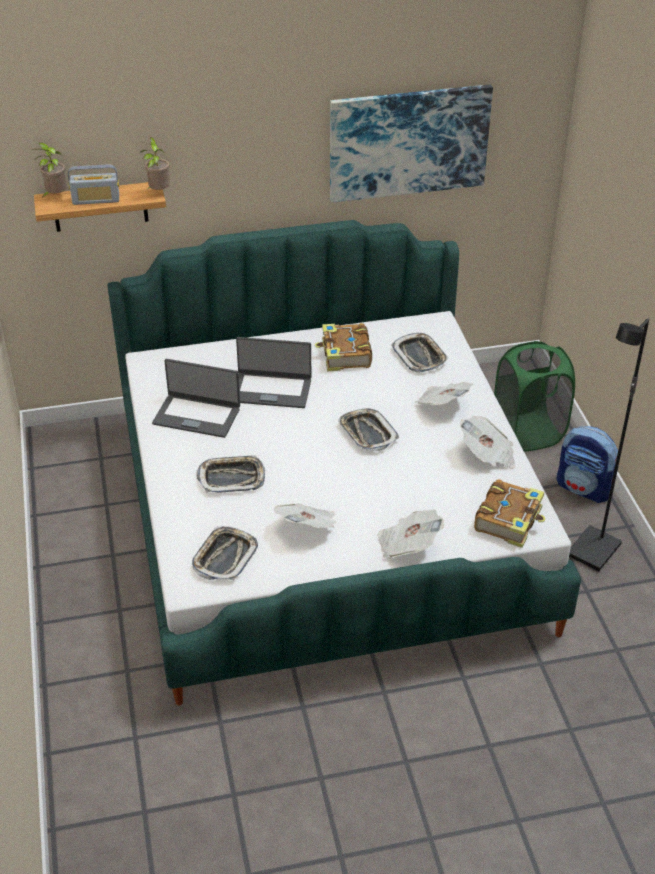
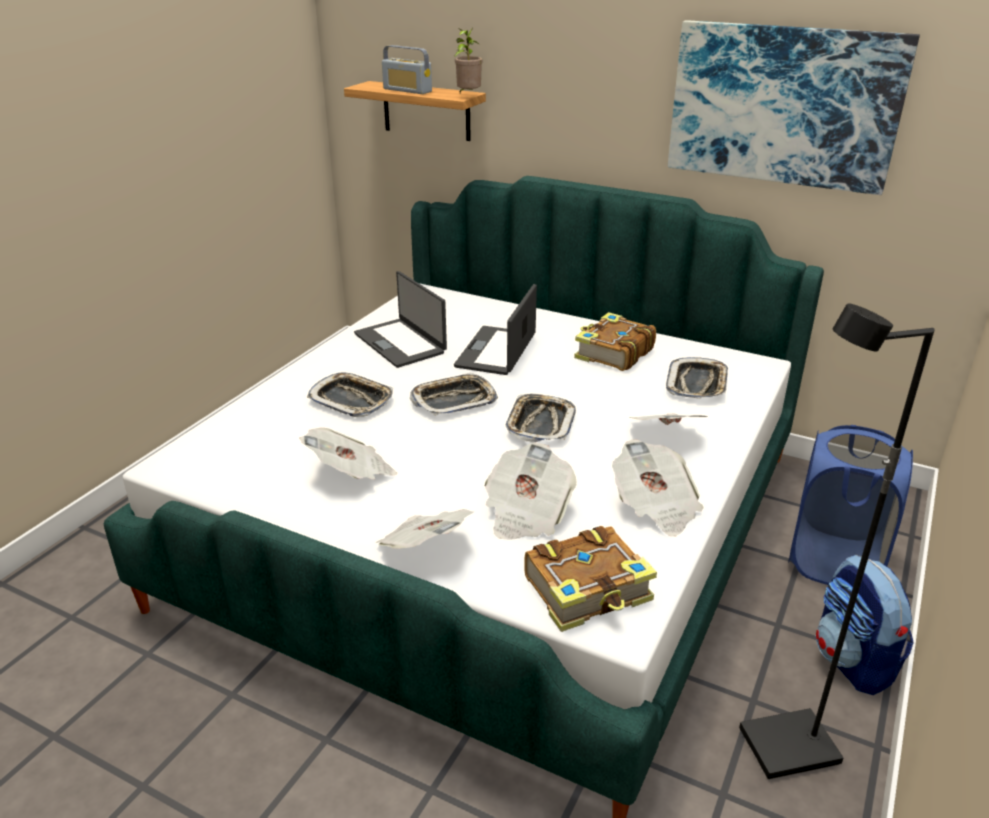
camera: 40 degrees right, 10 degrees down
potted plant [33,143,67,197] -> none
tray [192,526,258,580] -> tray moved to [410,373,498,416]
laptop [236,337,311,408] -> laptop turned 60 degrees clockwise [454,284,537,375]
green laundry basket [494,341,575,451] -> blue laundry basket [788,425,913,585]
none -> newspaper [485,443,577,540]

